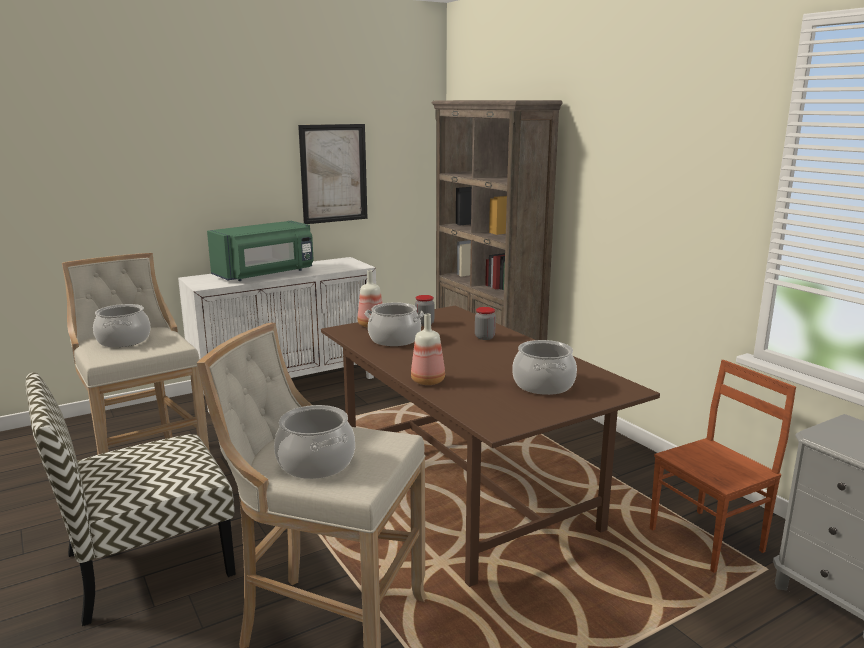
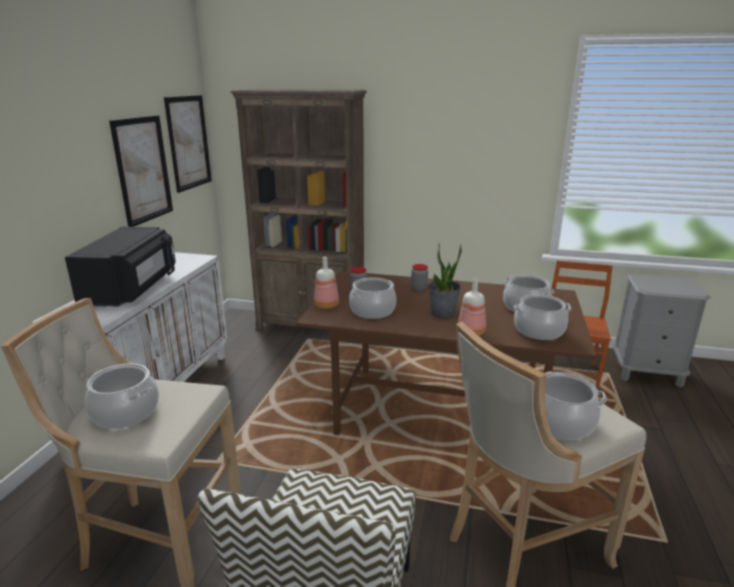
camera: 45 degrees left, 5 degrees up
green microwave [207,221,314,281] -> black microwave [65,227,176,307]
none -> picture [164,95,212,193]
none -> potted plant [428,244,462,318]
none -> cooking pot [513,294,571,340]

